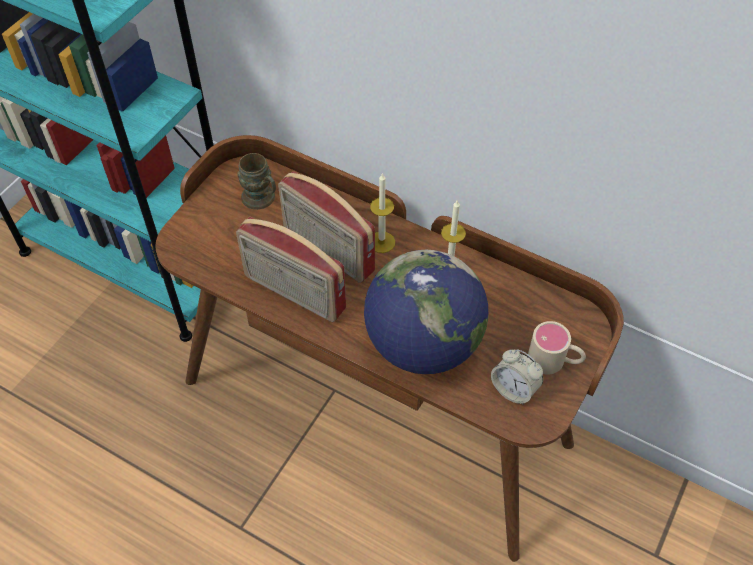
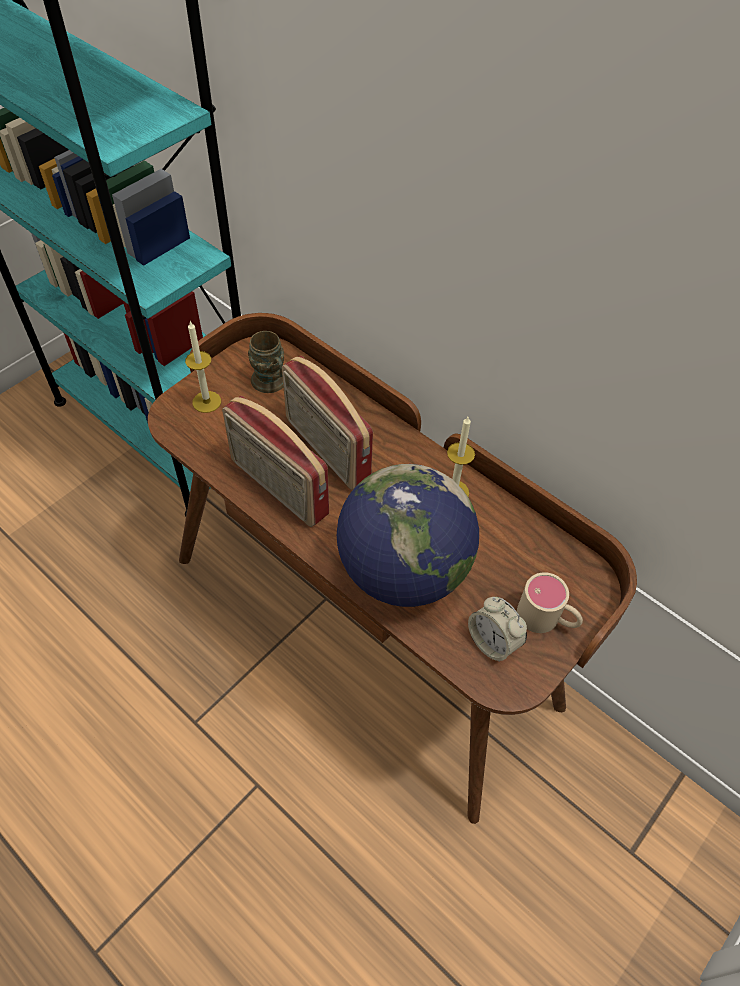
camera: 10 degrees right, 0 degrees up
candle [370,173,395,253] -> candle moved to [185,321,221,413]

